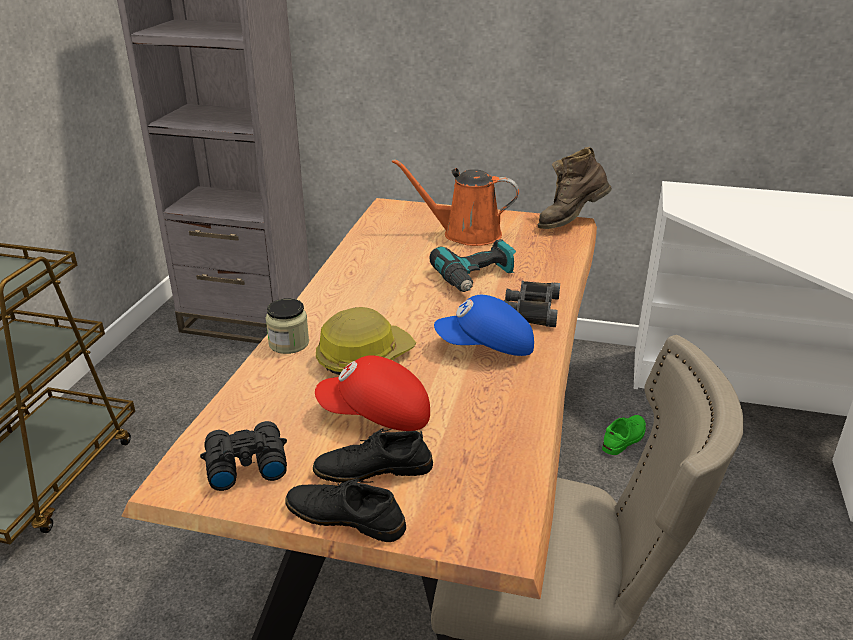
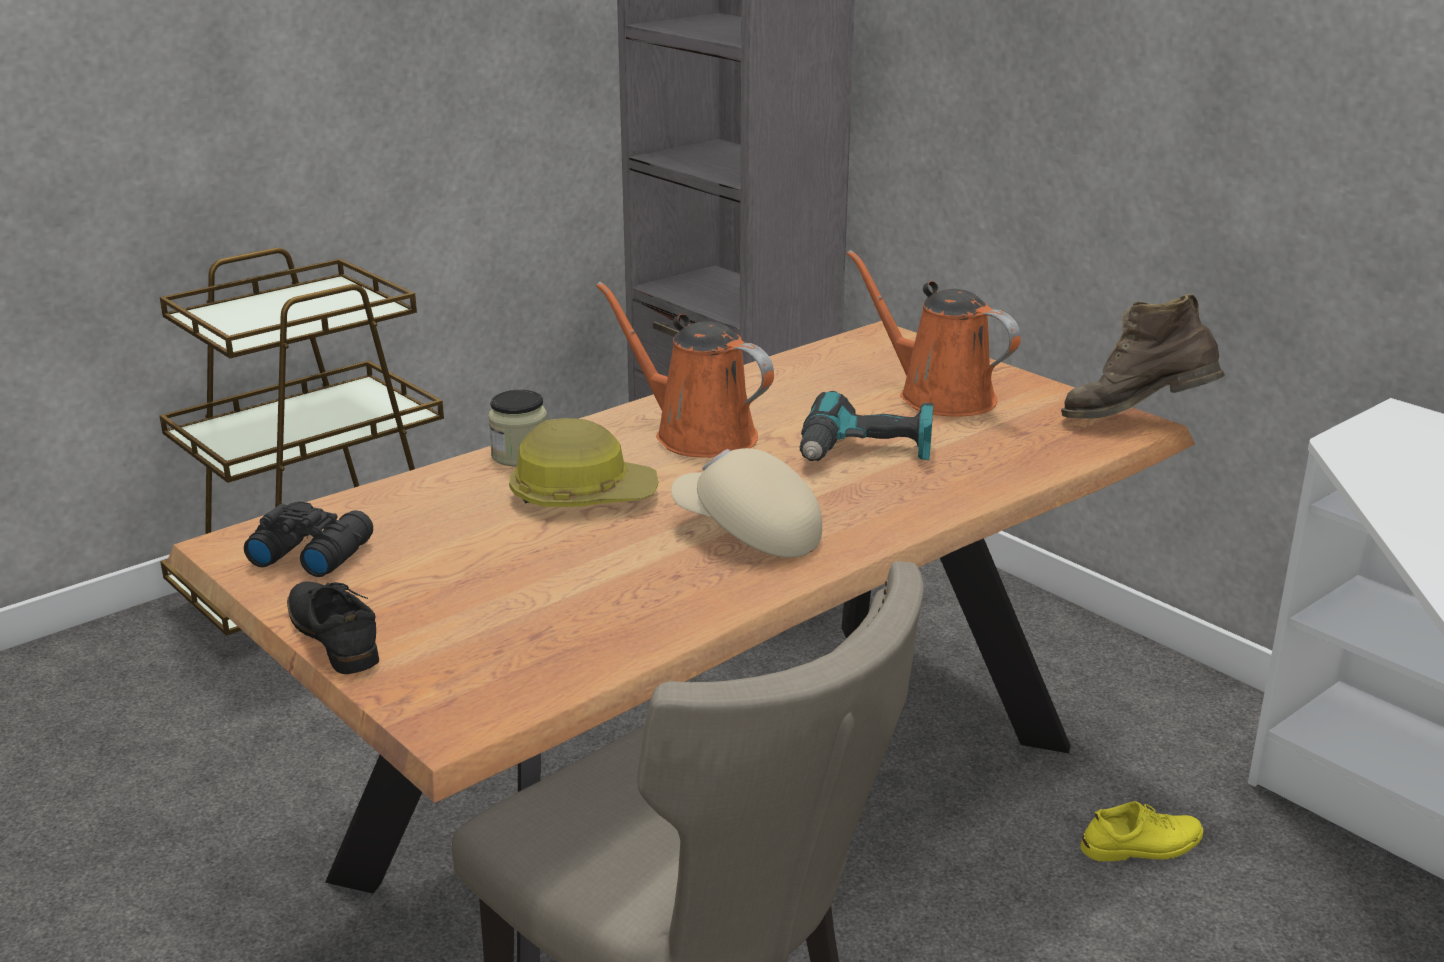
camera: 35 degrees right, 5 degrees down
black shoe [313,428,433,483] -> none
red cap [315,355,430,431] -> none
blue cap [434,295,534,356] -> beige cap [671,448,822,558]
black binoculars [504,281,560,327] -> none
green shoe [602,415,646,455] -> yellow shoe [1080,801,1203,861]
none -> orange watering can [596,282,774,458]

